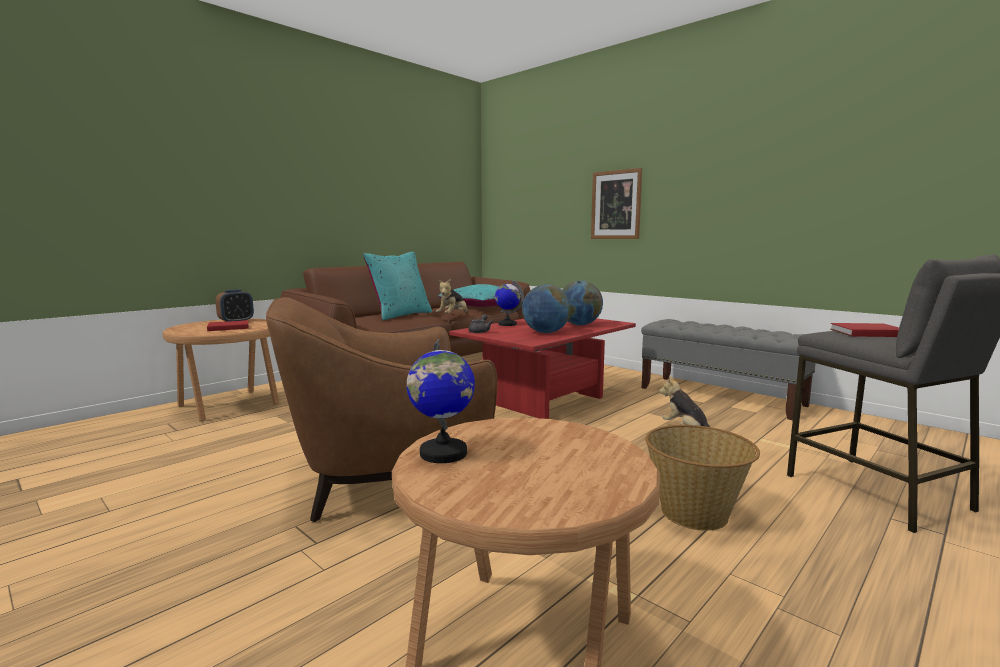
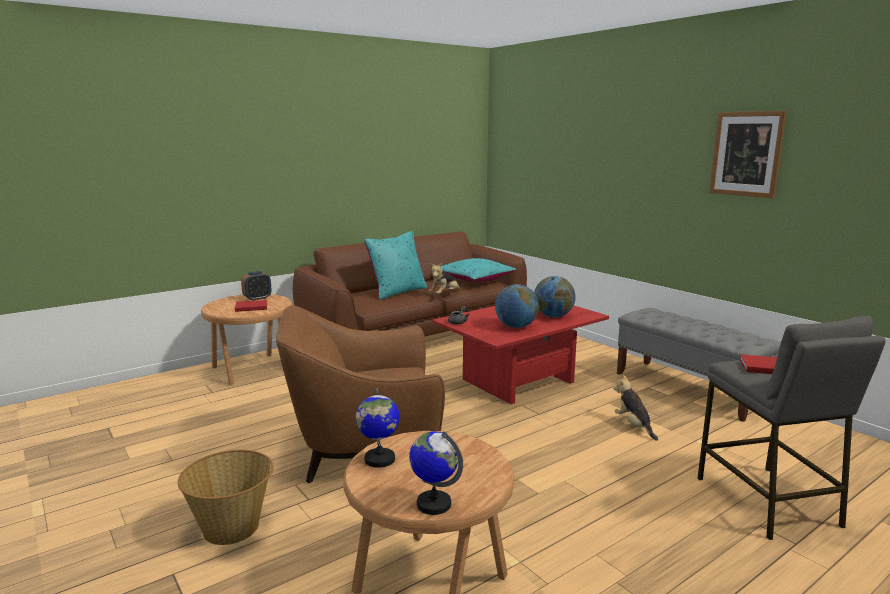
camera: 10 degrees right, 5 degrees up
globe [495,281,524,326] -> globe moved to [409,431,463,515]
picture [591,168,642,239] -> picture moved to [709,111,786,198]
basket [645,425,760,531] -> basket moved to [178,450,274,545]

